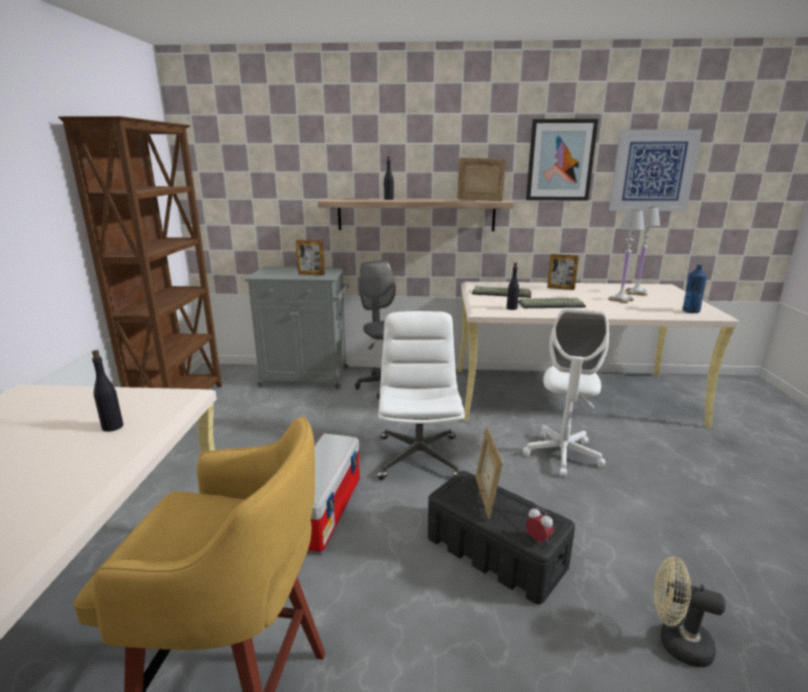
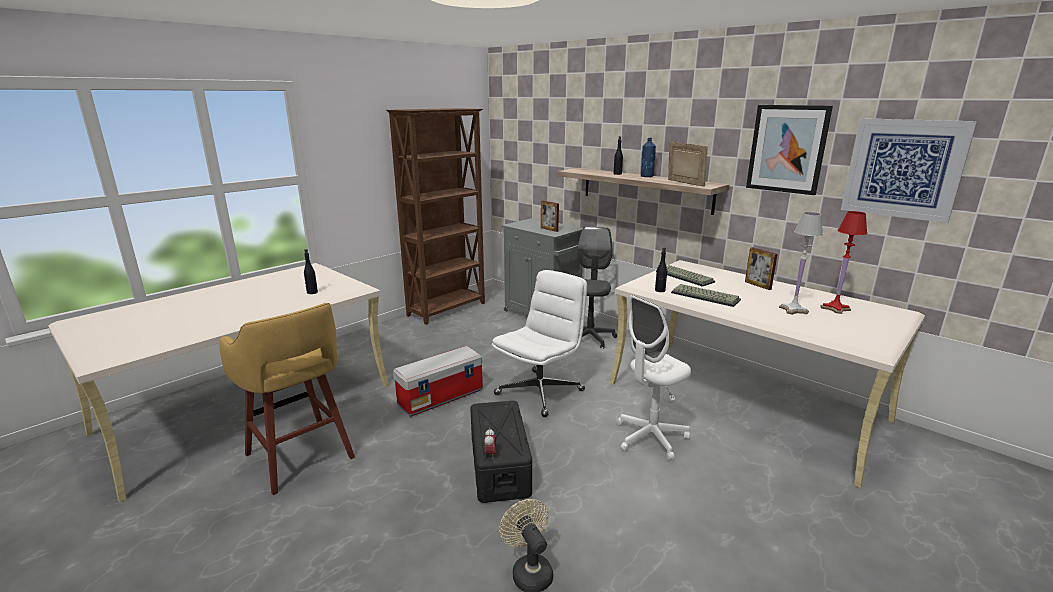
camera: 40 degrees right, 0 degrees up
picture frame [476,425,503,519] -> none
white table lamp [626,207,660,296] -> red table lamp [820,211,867,314]
blue bottle [683,265,707,313] -> blue bottle moved to [641,138,656,177]

